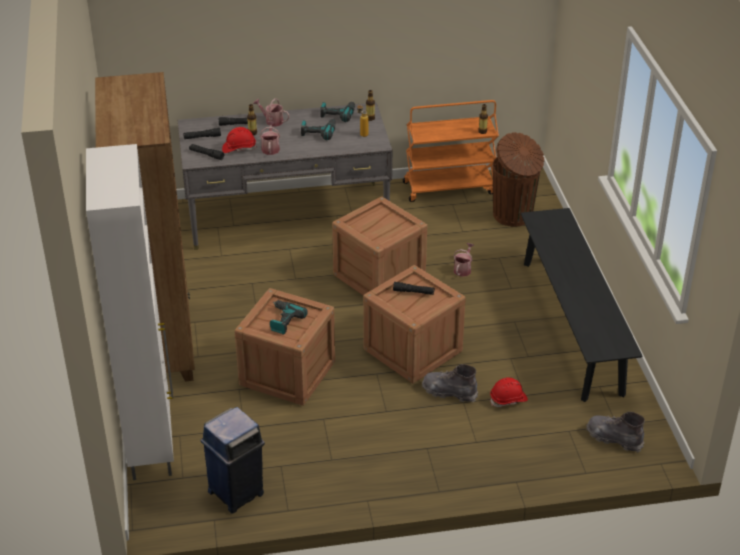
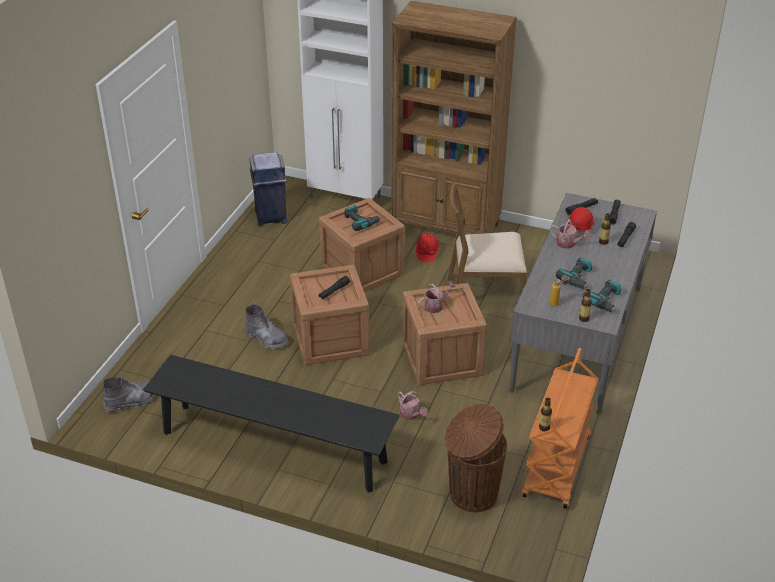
camera: 120 degrees right, 0 degrees up
watering can [253,98,290,127] -> watering can moved to [418,282,456,313]
grey boot [422,364,478,403] -> grey boot turned 75 degrees clockwise [245,304,288,349]
red hard hat [490,377,528,407] -> red hard hat moved to [416,233,439,262]
none -> brown chair [448,182,527,295]

